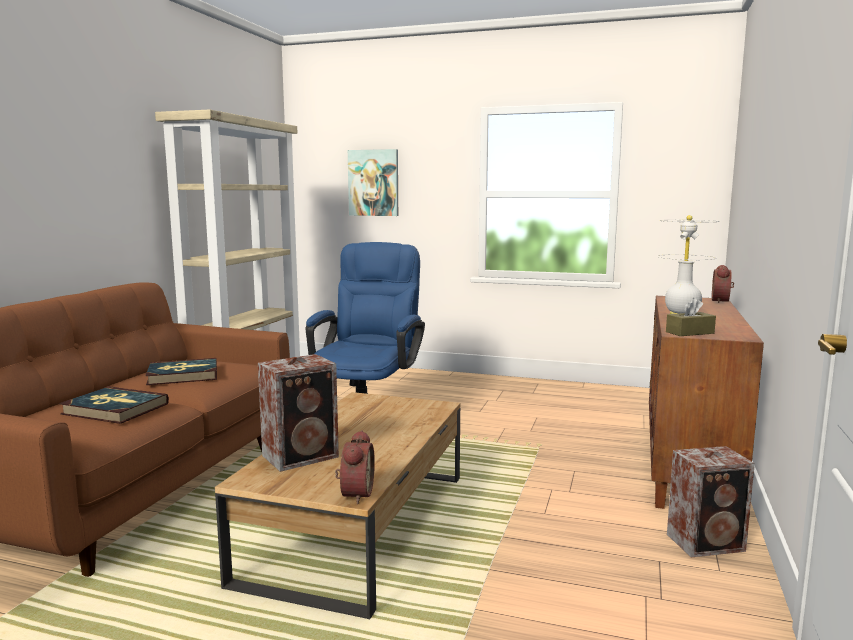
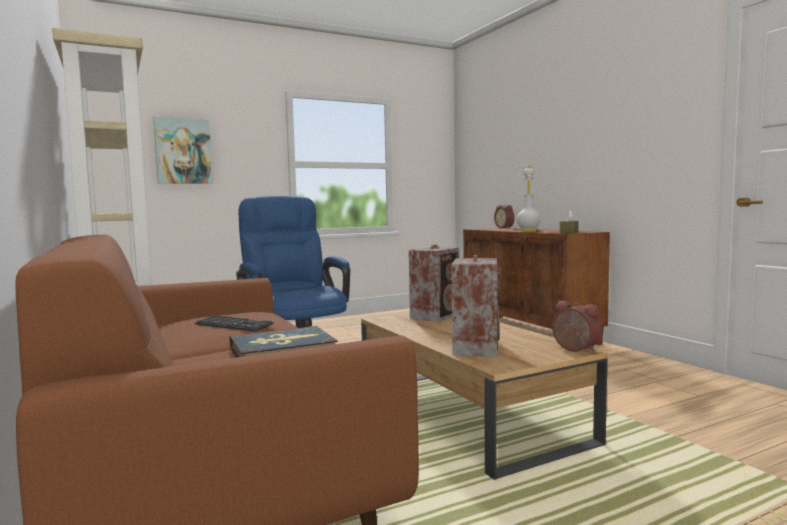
camera: 45 degrees left, 5 degrees down
book [145,358,217,385] -> keyboard [195,315,274,332]
speaker [667,446,755,558] -> speaker moved to [409,244,460,322]

